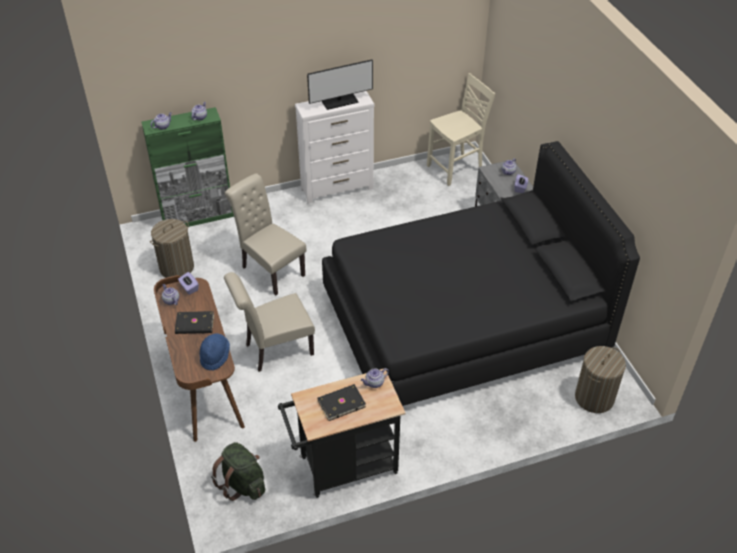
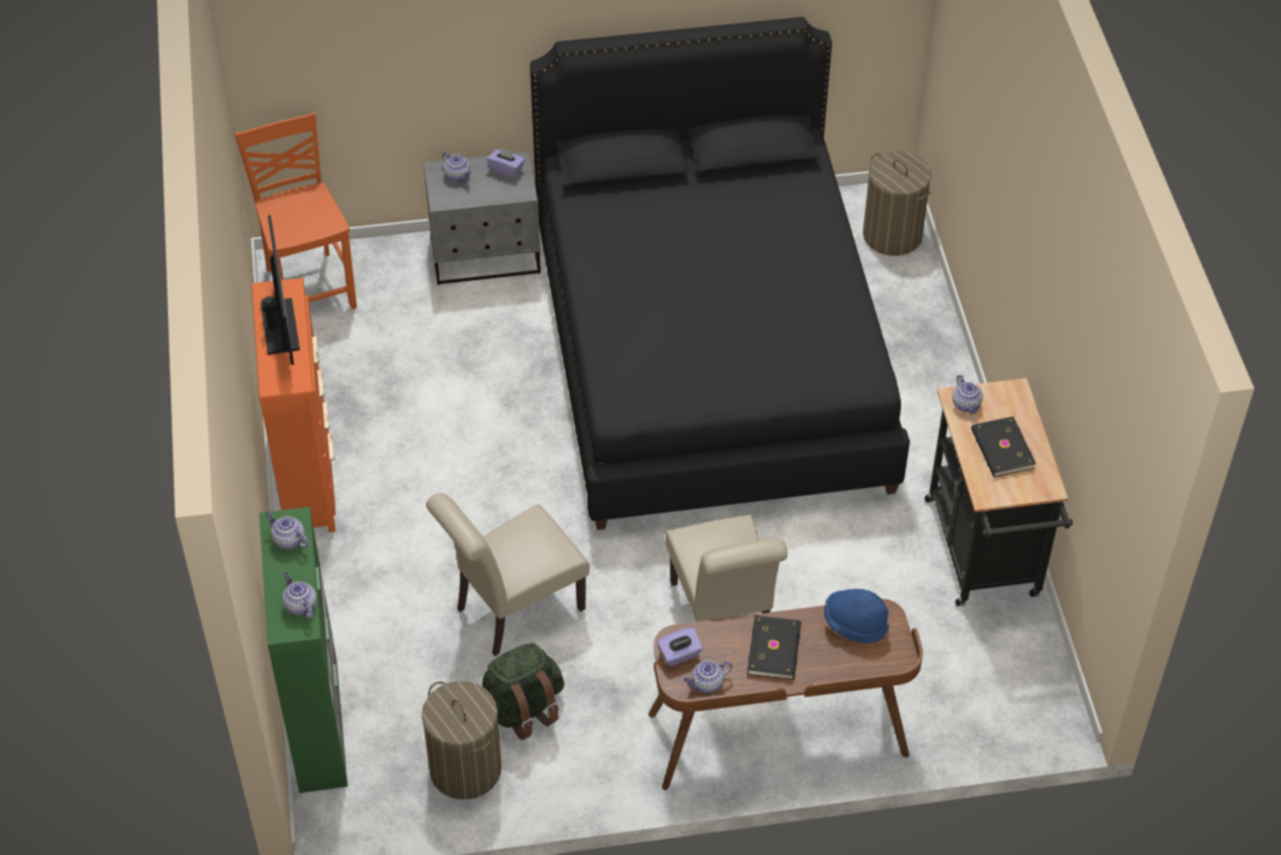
camera: 80 degrees left, 5 degrees up
green backpack [211,442,265,501] -> green backpack moved to [482,643,564,740]
white dresser [295,91,374,203] -> orange dresser [252,278,336,532]
beige chair [427,73,495,186] -> orange chair [235,112,357,309]

